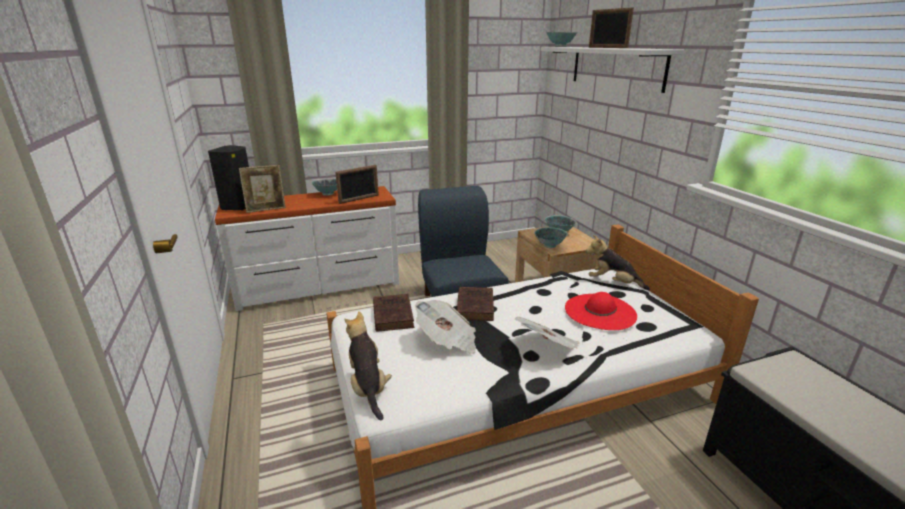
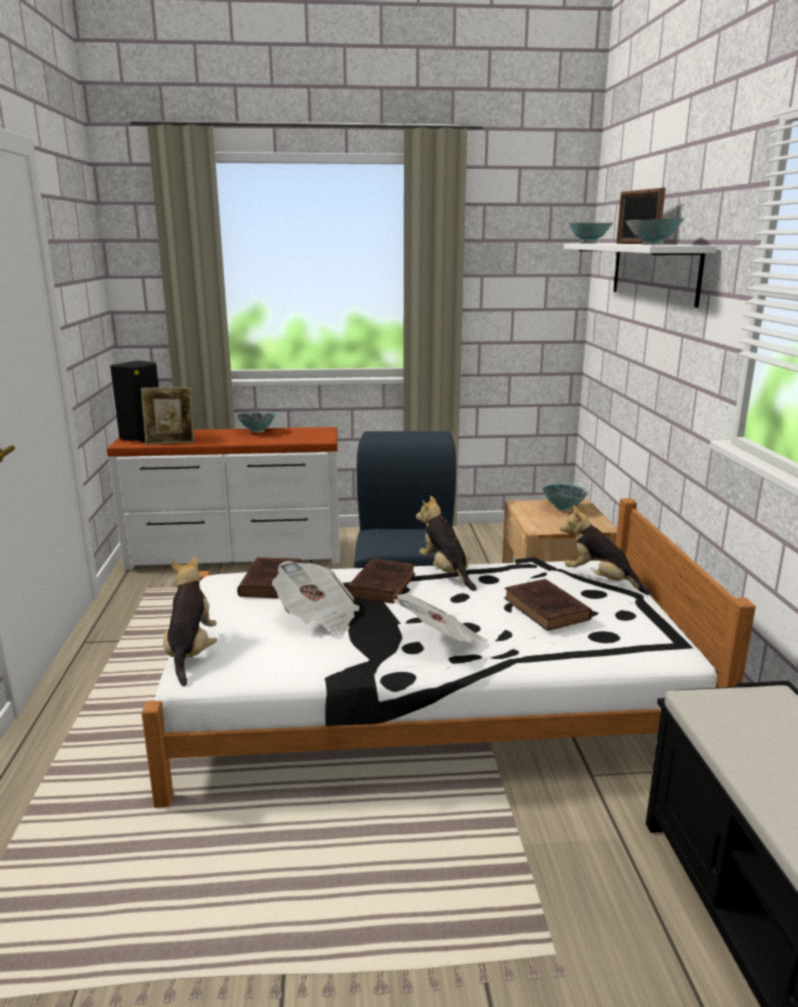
camera: 15 degrees right, 5 degrees down
picture frame [335,165,379,204] -> none
bowl [534,227,568,249] -> bowl moved to [625,218,684,245]
red hat [565,292,637,330] -> brown book [504,579,592,631]
none -> plush toy [416,496,477,591]

